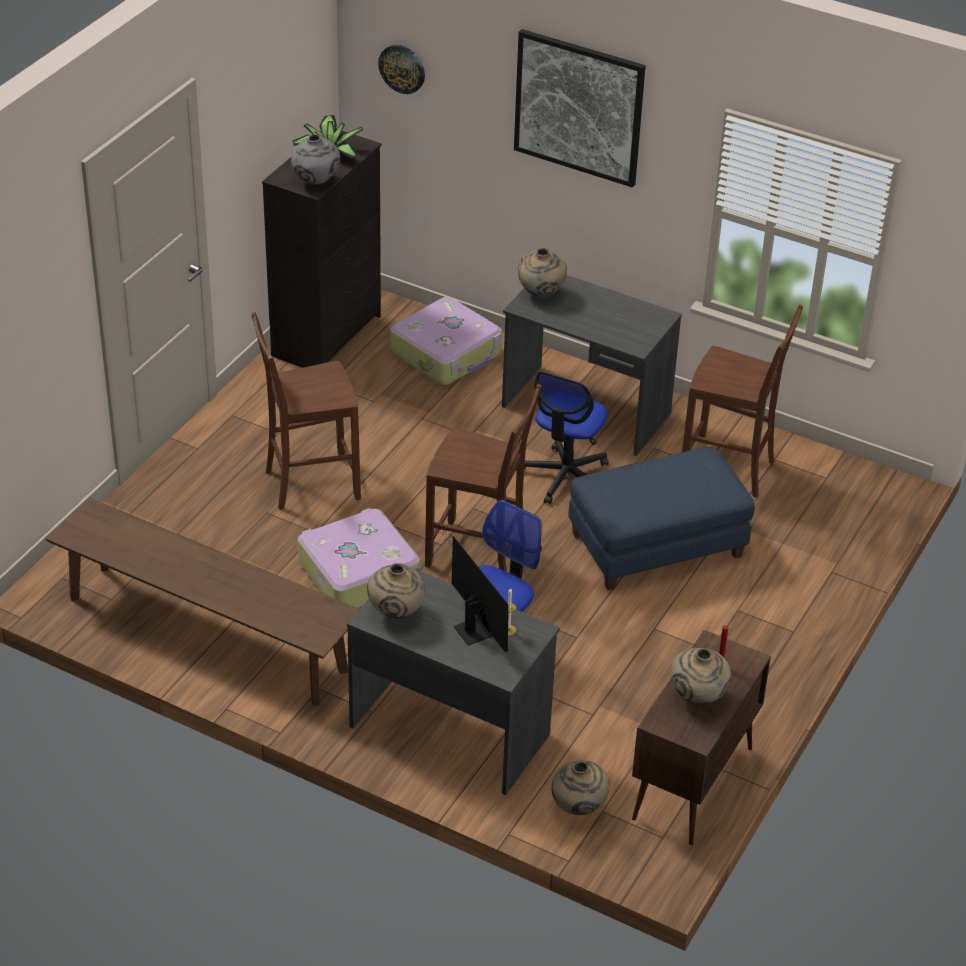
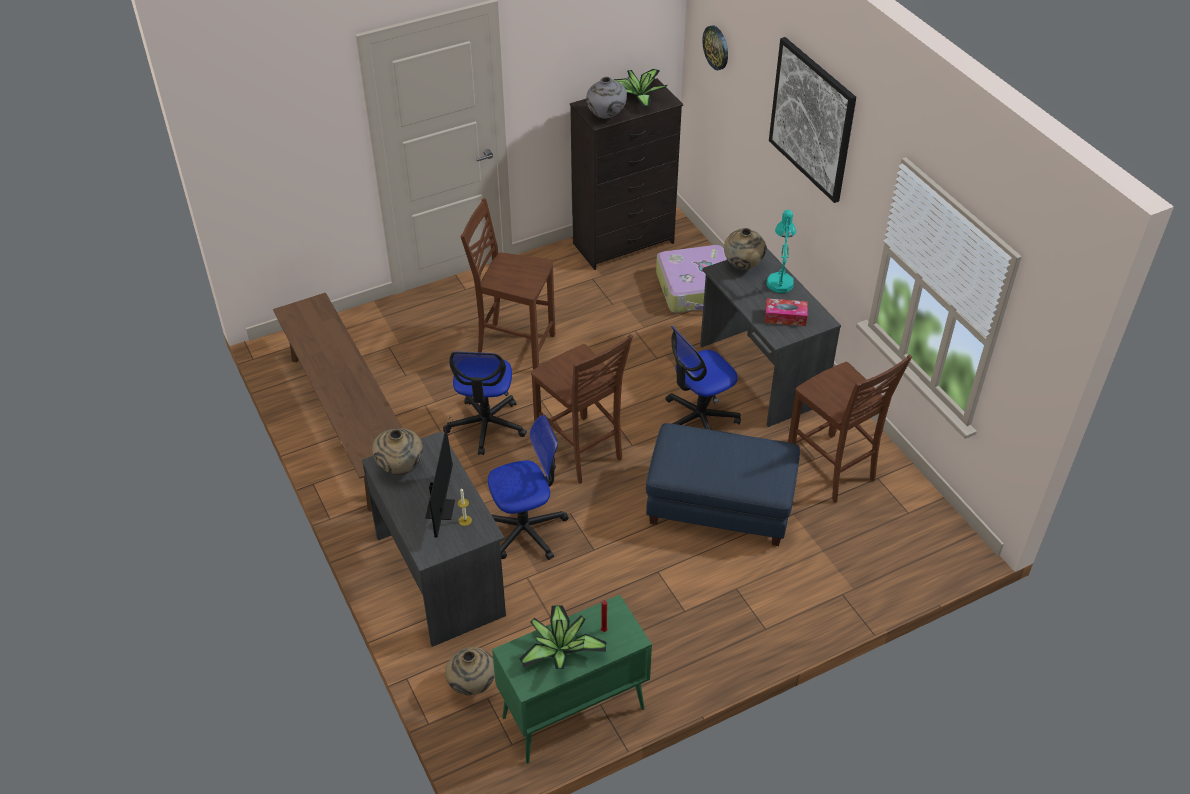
camera: 35 degrees right, 5 degrees up
suitcase [297,508,420,608] -> office chair [443,352,527,455]
brown cabinet [632,630,771,845] -> green cabinet [492,595,652,764]
beige vase [671,648,731,705] -> potted plant [519,605,607,669]
none -> tissue box [765,298,808,326]
none -> turquoise table lamp [767,210,796,293]

